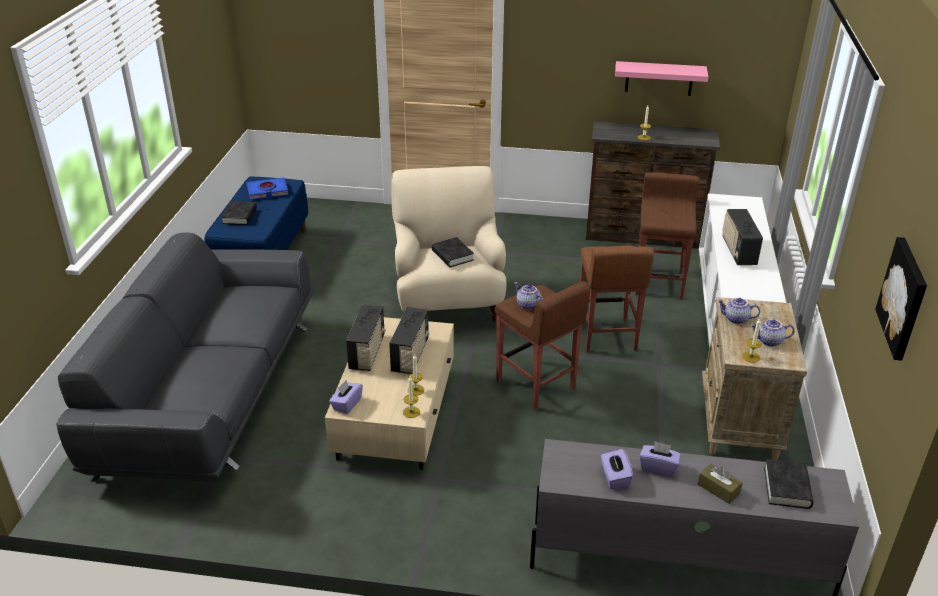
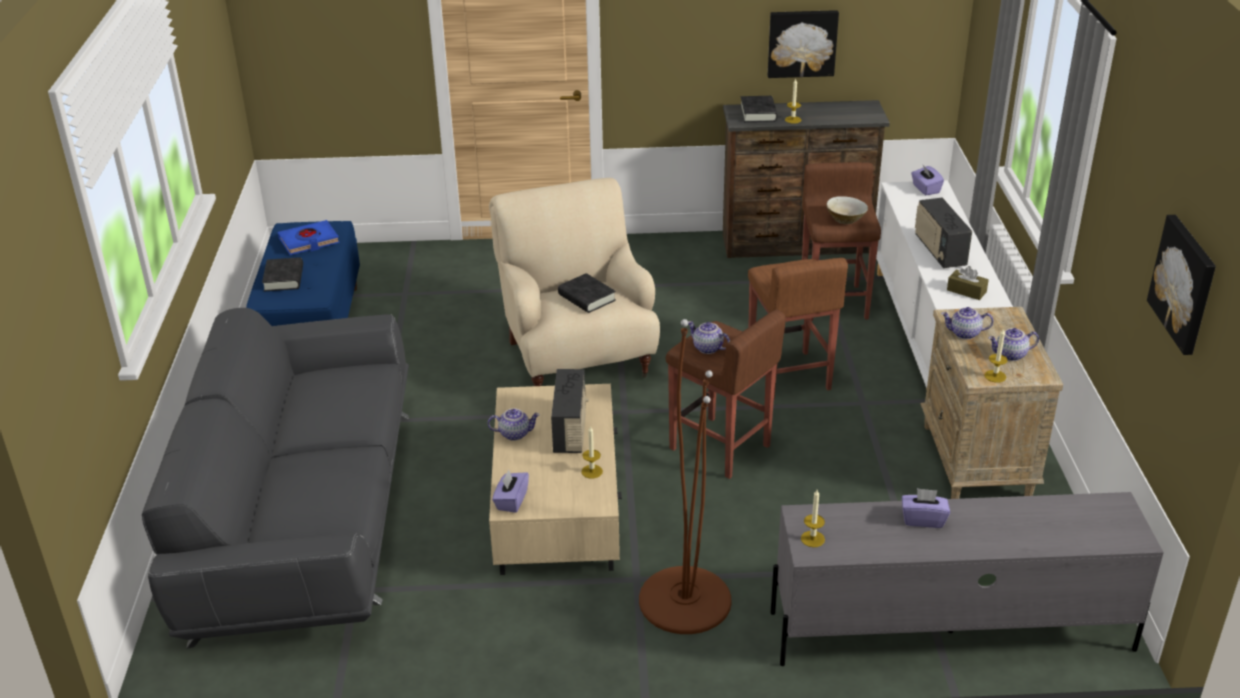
camera: 10 degrees left, 0 degrees up
radio [346,304,386,371] -> teapot [488,408,540,441]
candle [403,376,420,418] -> candle moved to [801,490,825,547]
purple tissue box [601,449,633,489] -> purple tissue box moved to [911,165,944,195]
pink shelf [615,61,708,96] -> picture [768,10,839,78]
brown tissue box [698,464,743,504] -> brown tissue box moved to [947,266,989,300]
black book [764,459,813,509] -> black book moved to [740,96,778,122]
none -> brown floor lamp [639,319,732,634]
none -> beige bowl [826,196,868,224]

